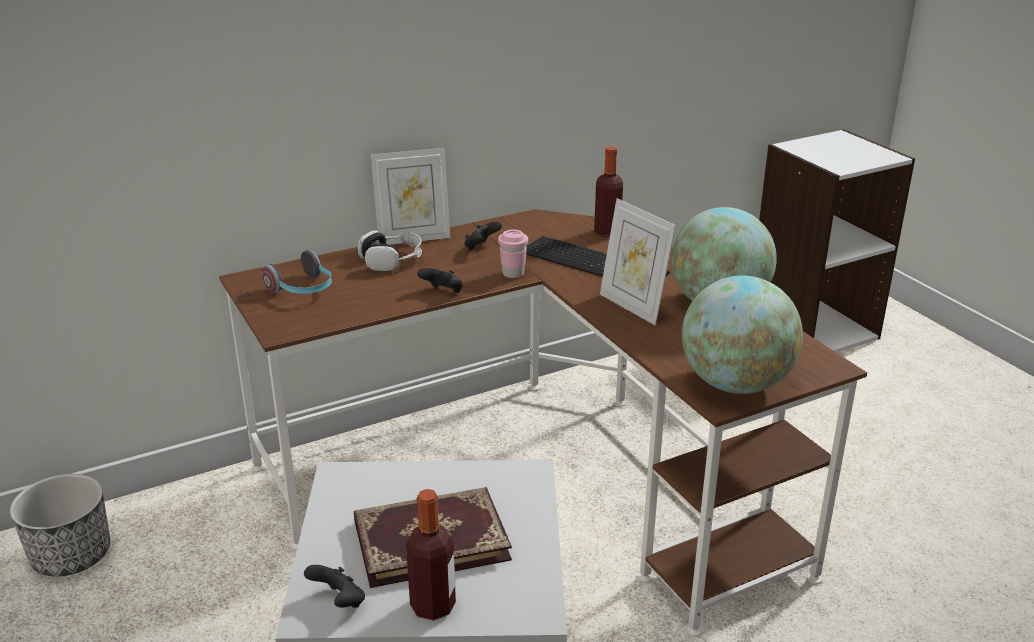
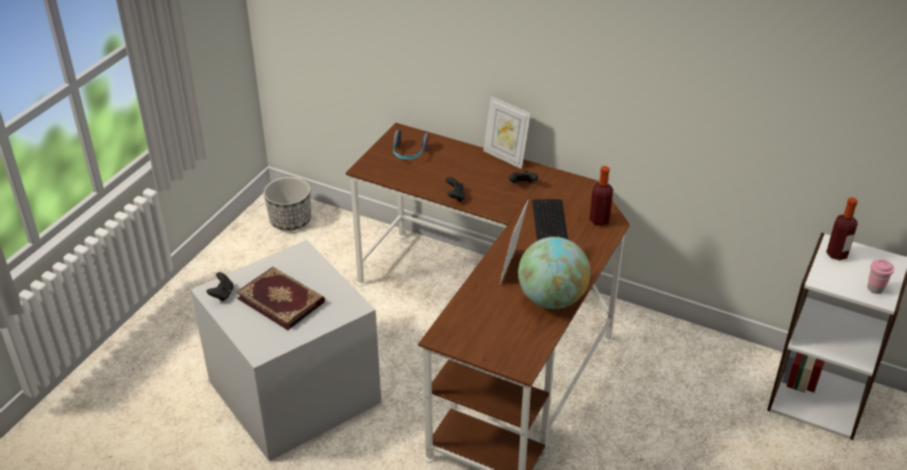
camera: 55 degrees right, 10 degrees up
headphones [357,231,422,271] -> none
bottle [406,489,456,621] -> bottle moved to [826,197,858,260]
pink cup [498,229,528,278] -> pink cup moved to [867,259,894,294]
globe [682,275,803,394] -> none

